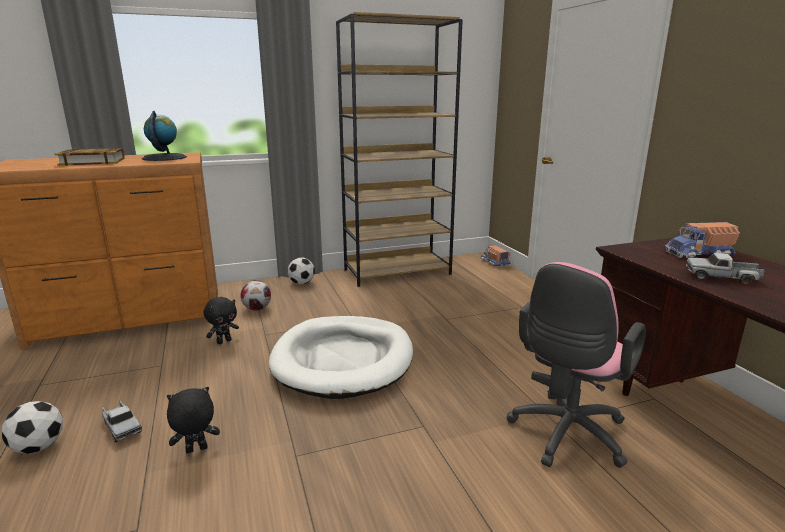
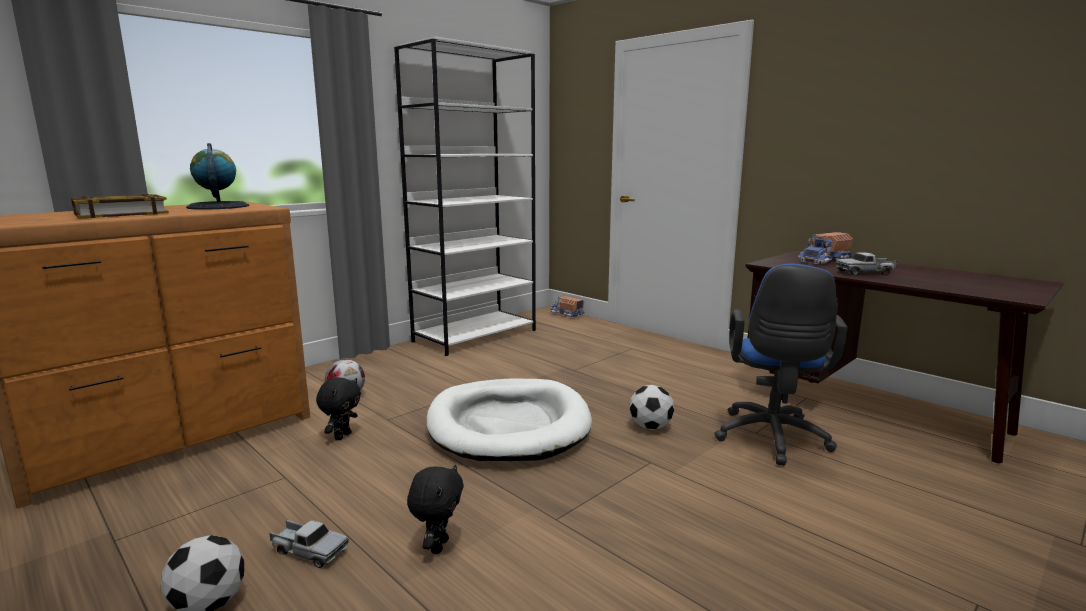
camera: 25 degrees left, 5 degrees down
black plush toy [167,387,220,453] -> black plush toy turned 150 degrees clockwise [407,464,464,554]
football [287,258,315,284] -> football moved to [629,385,674,430]
brown bookcase [336,12,463,287] -> white bookcase [394,37,536,356]
pink office chair [507,262,646,468] -> blue office chair [714,263,848,465]

